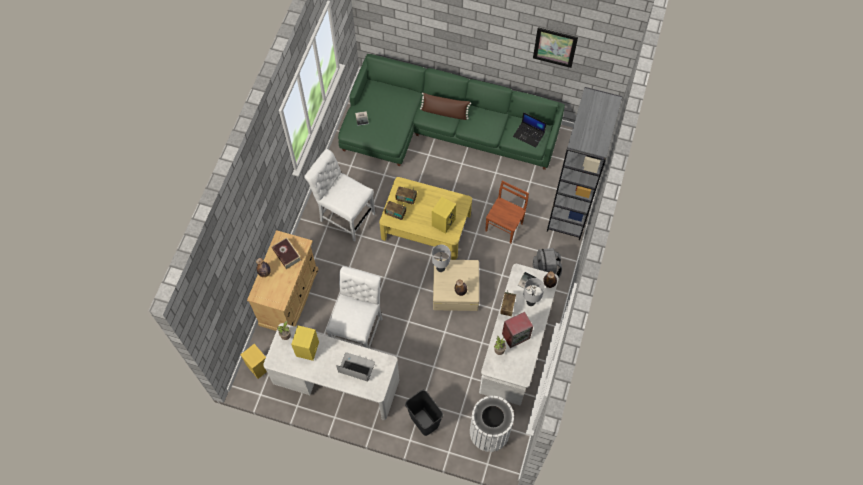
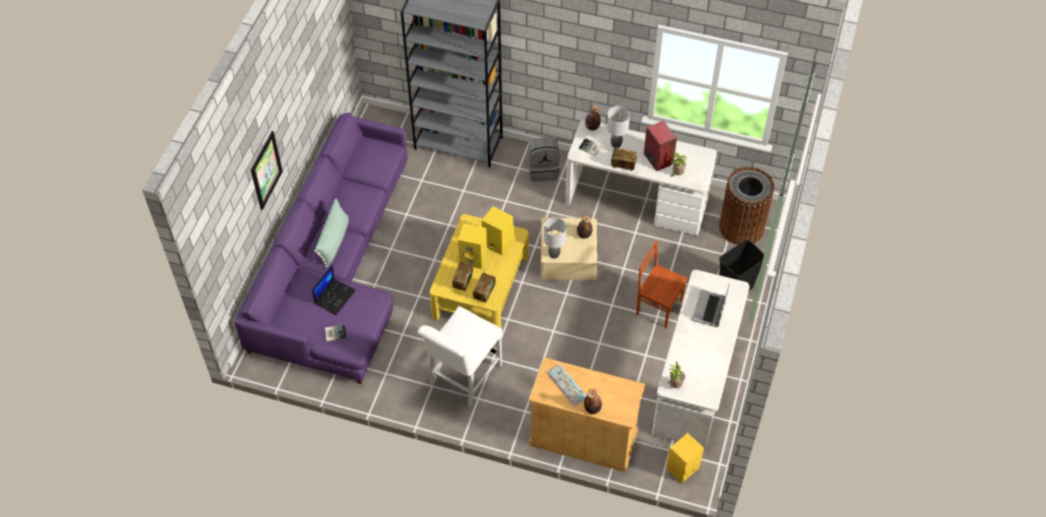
camera: 90 degrees left, 10 degrees down
book [272,238,301,269] -> keyboard [547,364,586,406]
yellow speaker [291,325,319,361] -> yellow speaker moved to [458,223,487,269]
white chair [326,266,383,349] -> none
green sofa [338,54,565,170] -> purple sofa [234,113,408,384]
brown pillow [420,93,471,120] -> green pillow [314,199,349,268]
white trash can [470,396,514,452] -> brown trash can [719,167,774,245]
brown chair [485,181,529,244] -> brown chair moved to [636,240,687,328]
laptop [513,112,547,148] -> laptop moved to [312,265,356,315]
picture [533,27,578,68] -> picture moved to [251,131,283,210]

